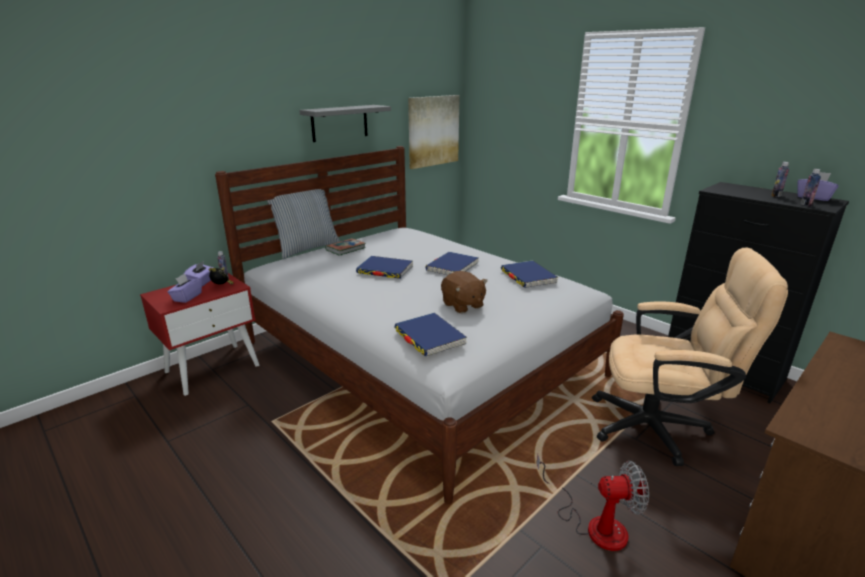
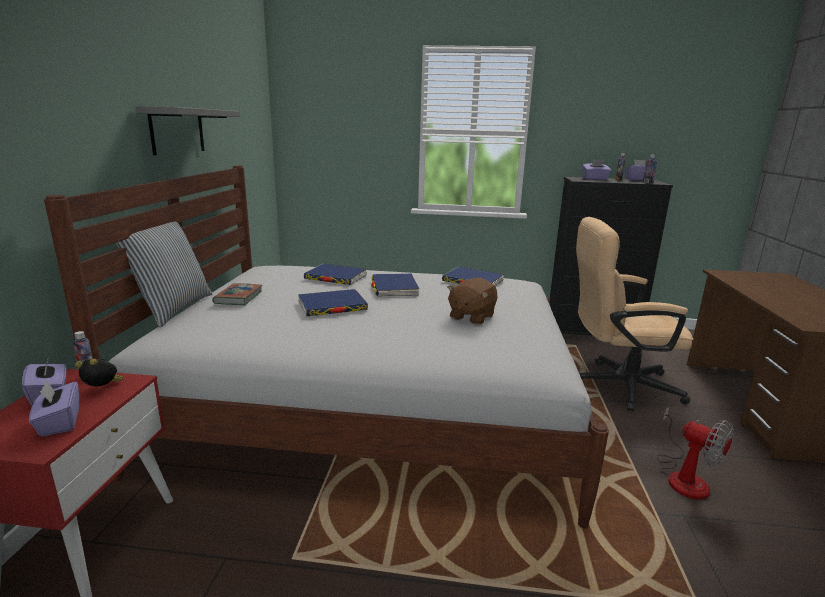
camera: 40 degrees left, 5 degrees down
blue book [394,313,467,357] -> blue book moved to [304,264,367,285]
picture [408,95,460,169] -> none
brown plush toy [441,271,488,313] -> brown plush toy turned 105 degrees clockwise [447,278,497,325]
fan [536,454,649,551] -> fan turned 90 degrees clockwise [657,407,734,500]
beige office chair [592,247,788,466] -> beige office chair turned 150 degrees counterclockwise [576,217,694,411]
none -> purple tissue box [582,159,611,180]

